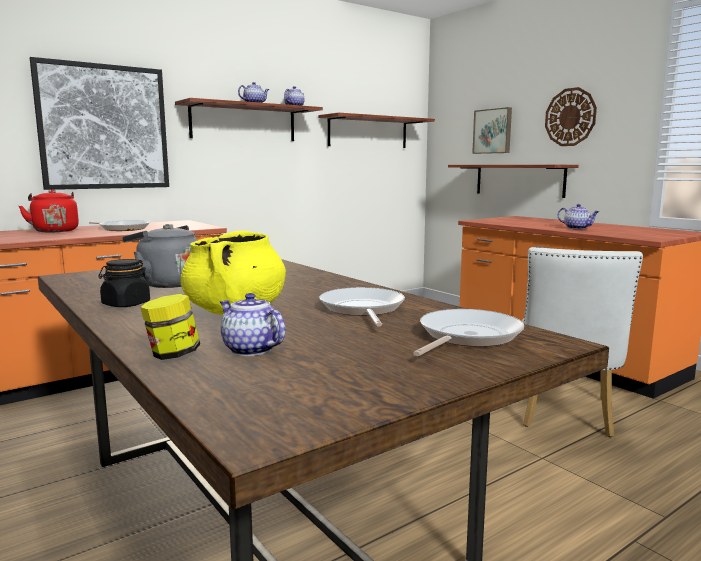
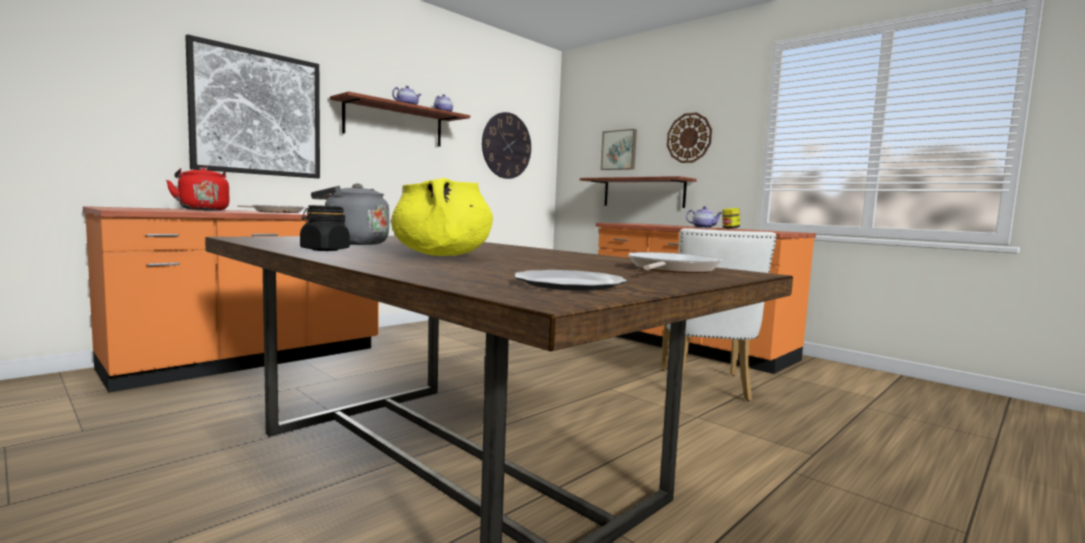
camera: 10 degrees left, 5 degrees down
jar [140,294,200,360] -> jar moved to [722,208,740,229]
teapot [220,293,285,356] -> none
shelf [318,112,435,148] -> wall clock [482,112,531,179]
frying pan [319,287,405,327] -> none
none -> plate [515,270,627,291]

